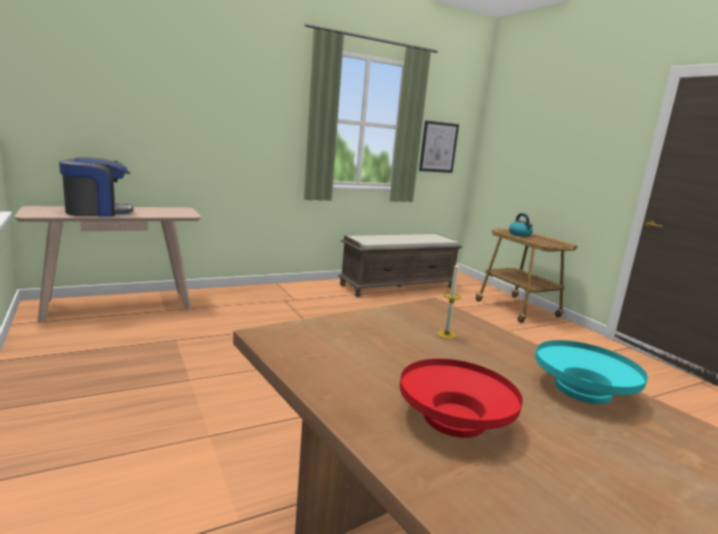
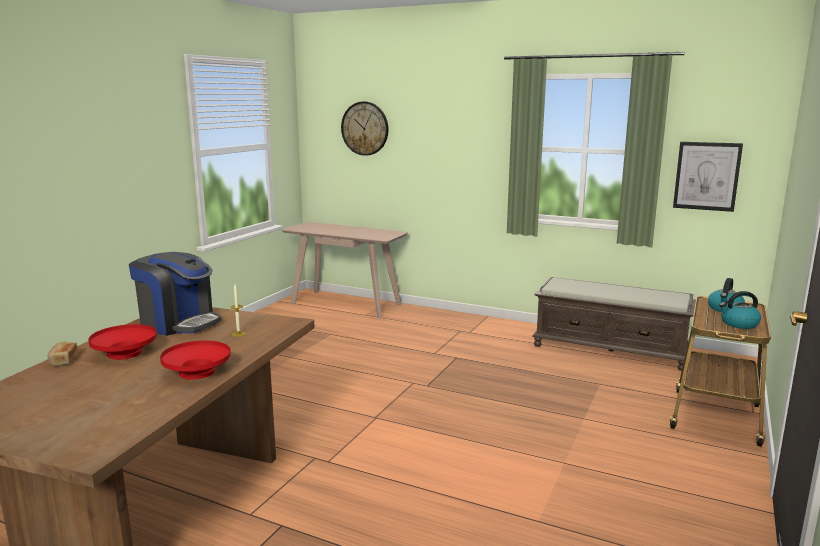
camera: 55 degrees right, 0 degrees up
coffee machine [59,157,133,217] -> coffee machine moved to [129,252,221,336]
turquoise bowl [535,340,648,404] -> red bowl [160,341,230,380]
none -> bread [48,342,78,367]
none -> wall clock [341,101,388,156]
none -> kettle [719,291,761,329]

